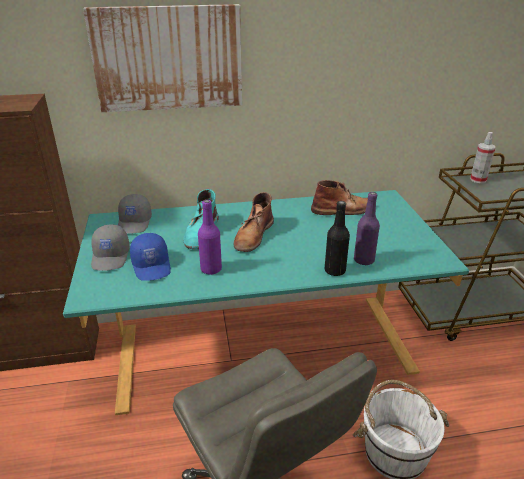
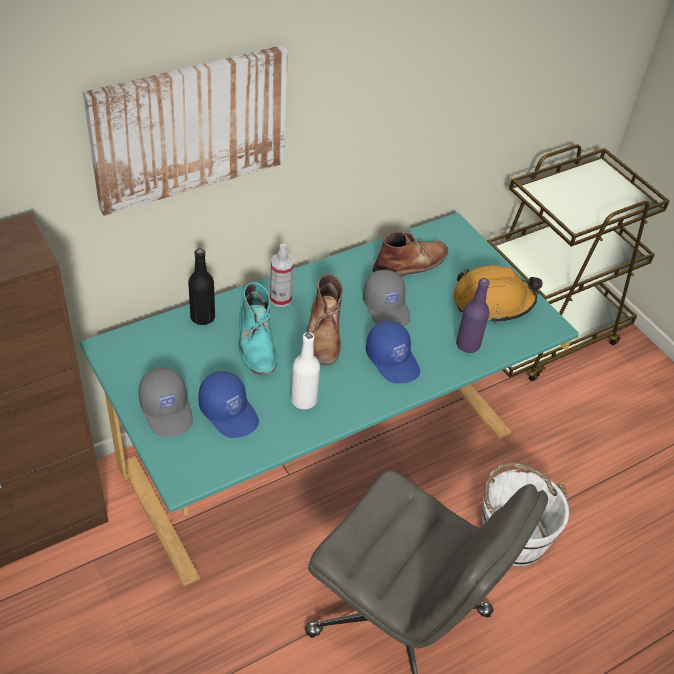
camera: 25 degrees left, 15 degrees up
grey cap [118,194,152,234] -> grey cap moved to [363,270,410,326]
purple bottle [198,200,222,275] -> white bottle [291,332,320,409]
black bottle [325,201,350,276] -> black bottle moved to [188,248,215,325]
spray bottle [470,132,496,183] -> spray bottle moved to [270,244,294,307]
none -> blue cap [366,321,420,384]
none -> orange hard hat [453,265,543,323]

